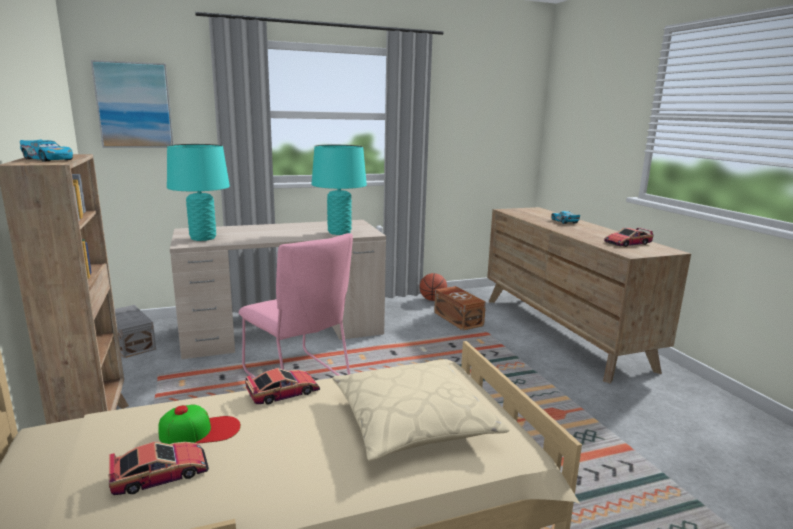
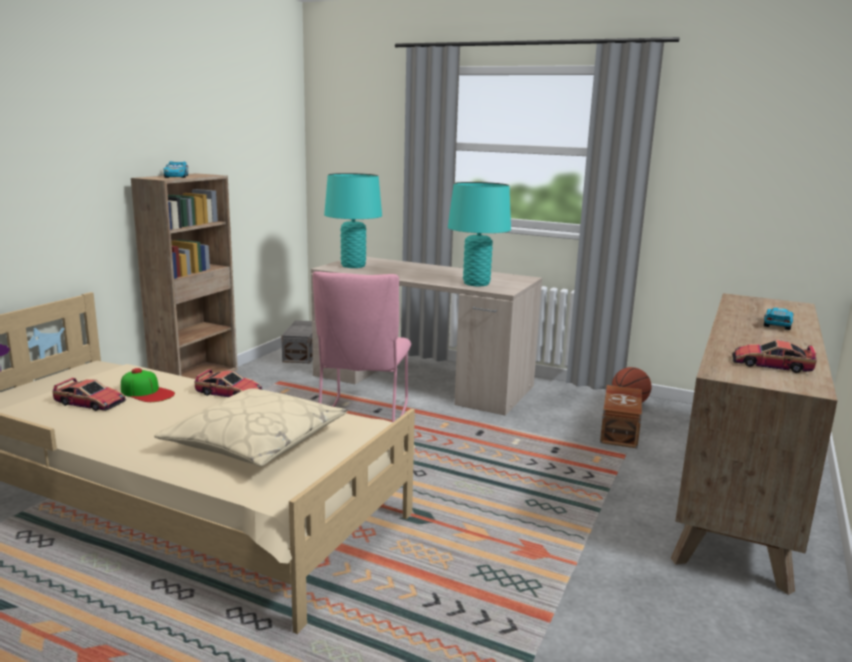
camera: 45 degrees right, 0 degrees up
picture [91,60,174,148] -> none

